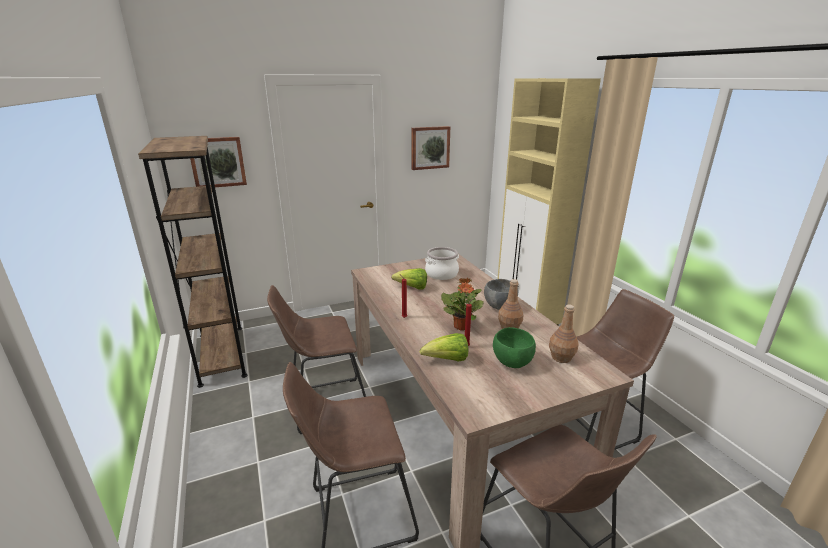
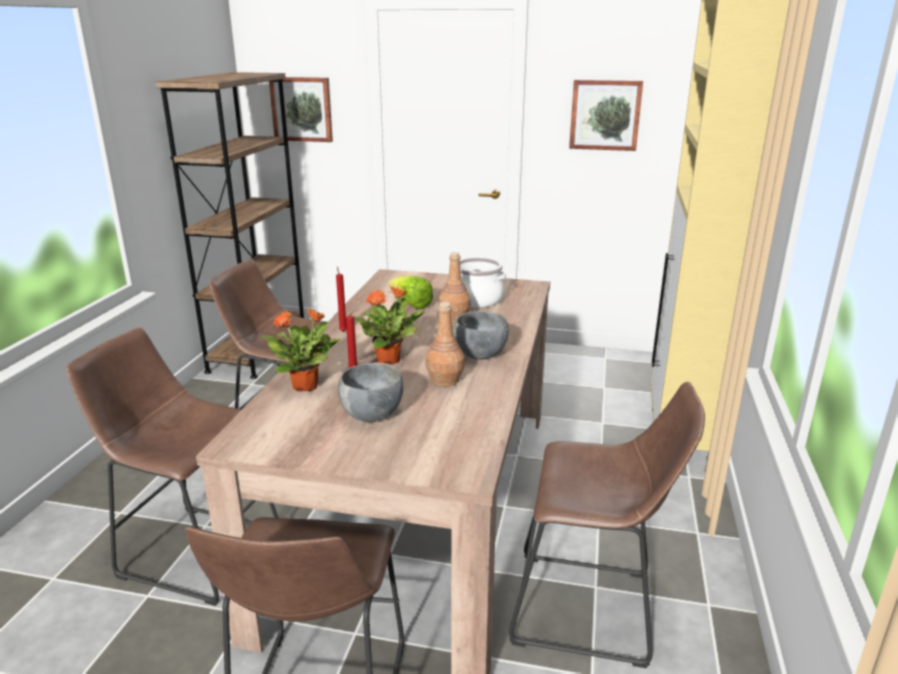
camera: 35 degrees right, 0 degrees up
lettuce [420,333,468,361] -> potted plant [261,308,340,392]
green bowl [493,327,536,368] -> grey bowl [338,363,403,422]
brown bottle [549,304,578,363] -> brown bottle moved to [439,252,471,323]

